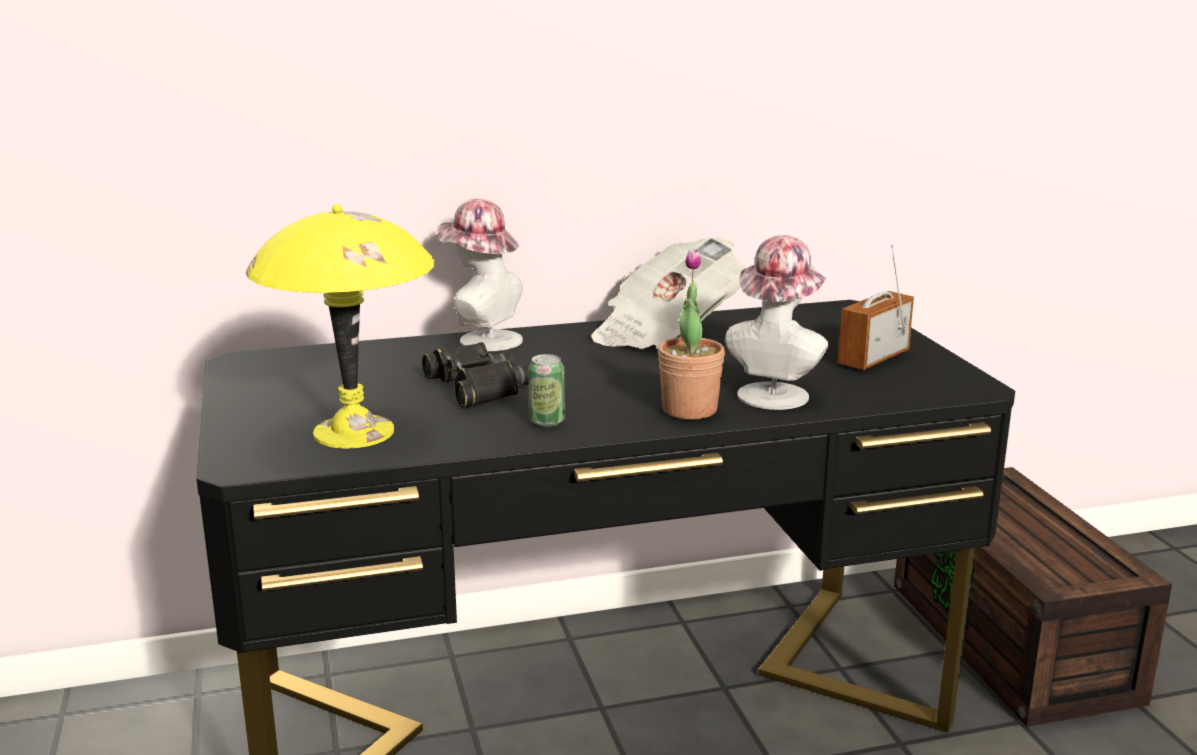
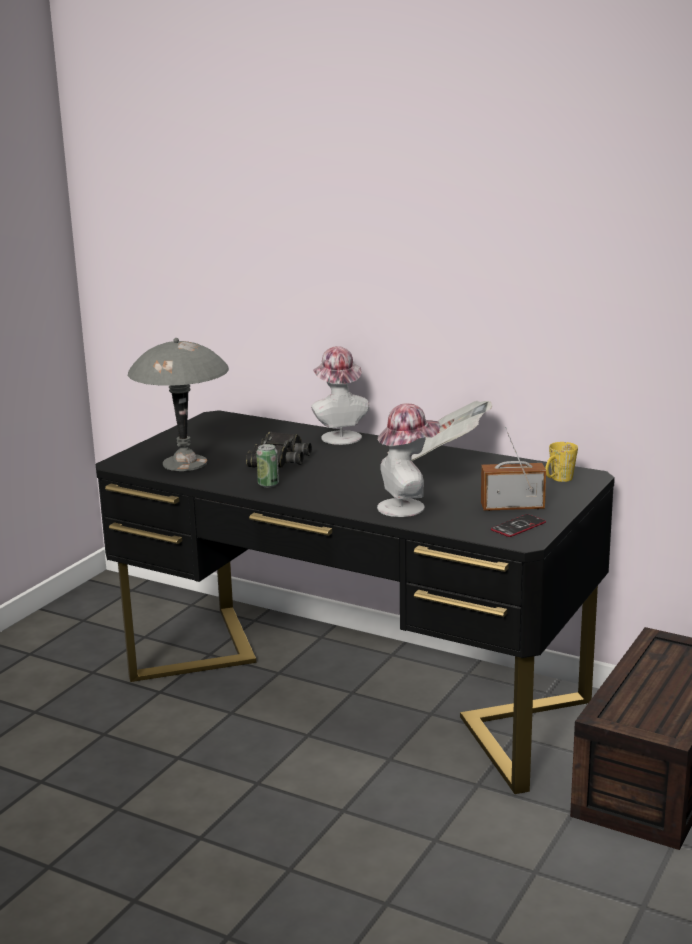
camera: 45 degrees right, 0 degrees up
yellow table lamp [245,204,434,449] -> grey table lamp [128,338,229,471]
potted plant [658,249,725,420] -> none
none -> phone [491,514,546,537]
none -> yellow mug [545,442,578,482]

